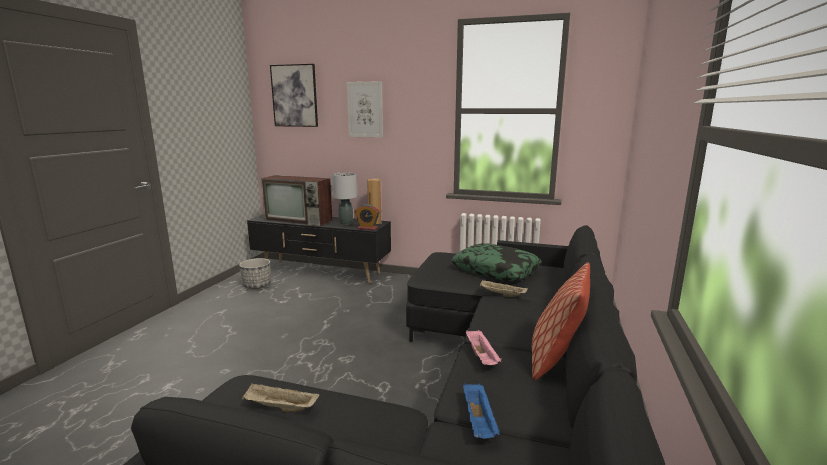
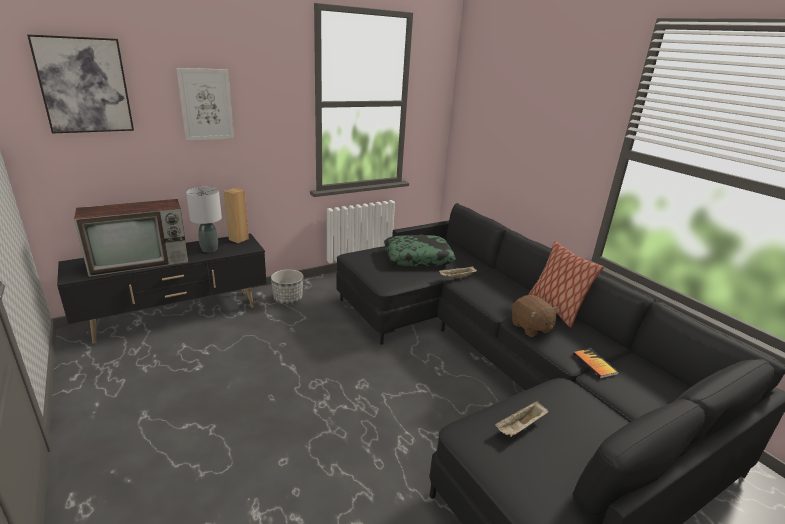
camera: 50 degrees left, 10 degrees up
planter [239,258,271,289] -> planter moved to [271,269,303,304]
alarm clock [355,204,380,230] -> none
blue tray [463,383,500,439] -> book [573,349,619,379]
pink tray [466,330,501,365] -> brown plush toy [512,295,559,337]

